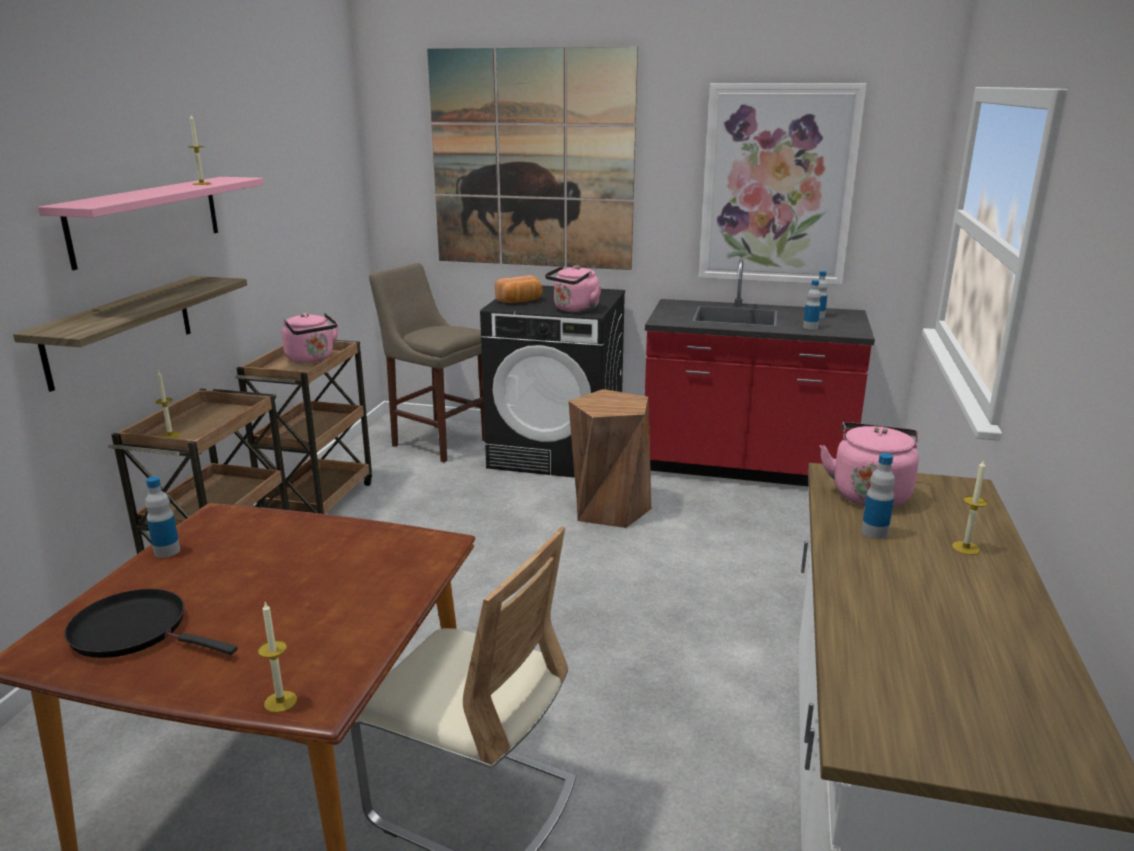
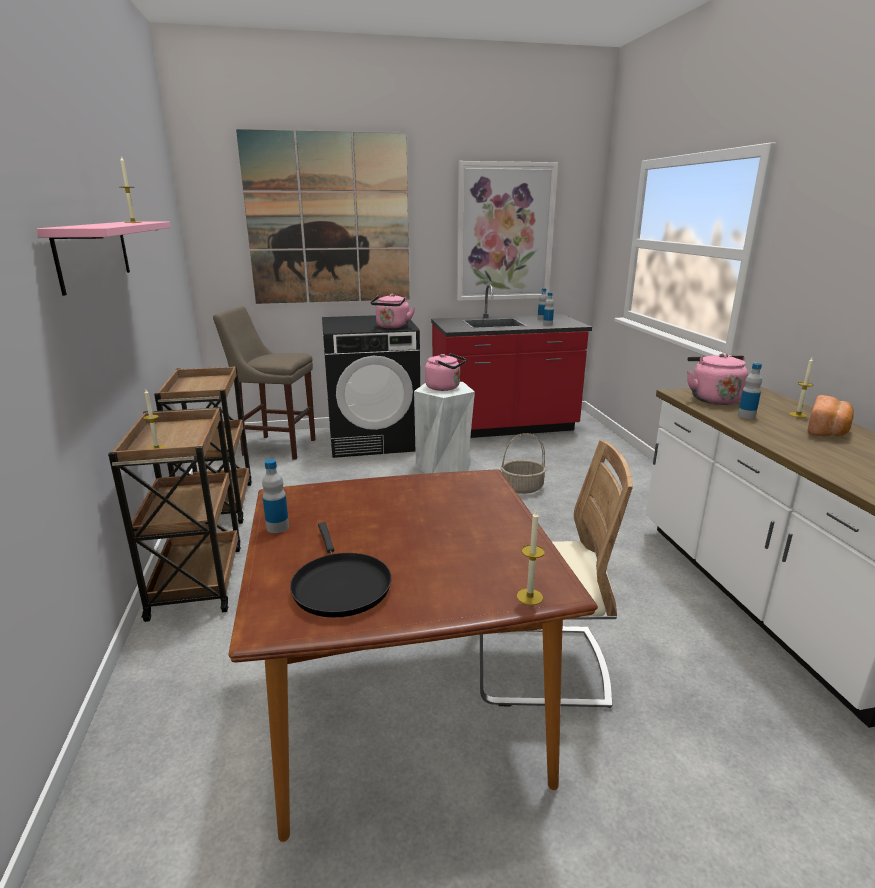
camera: 25 degrees left, 0 degrees up
shelf [13,276,247,392] -> none
black frying pan [64,589,238,658] -> black frying pan turned 105 degrees counterclockwise [290,522,392,618]
pink kettle [282,313,339,363] -> pink kettle moved to [425,353,467,391]
bread [495,275,542,303] -> bread moved to [808,395,854,436]
brown stool [568,389,652,528] -> white stool [414,382,475,474]
none -> basket [501,433,546,494]

